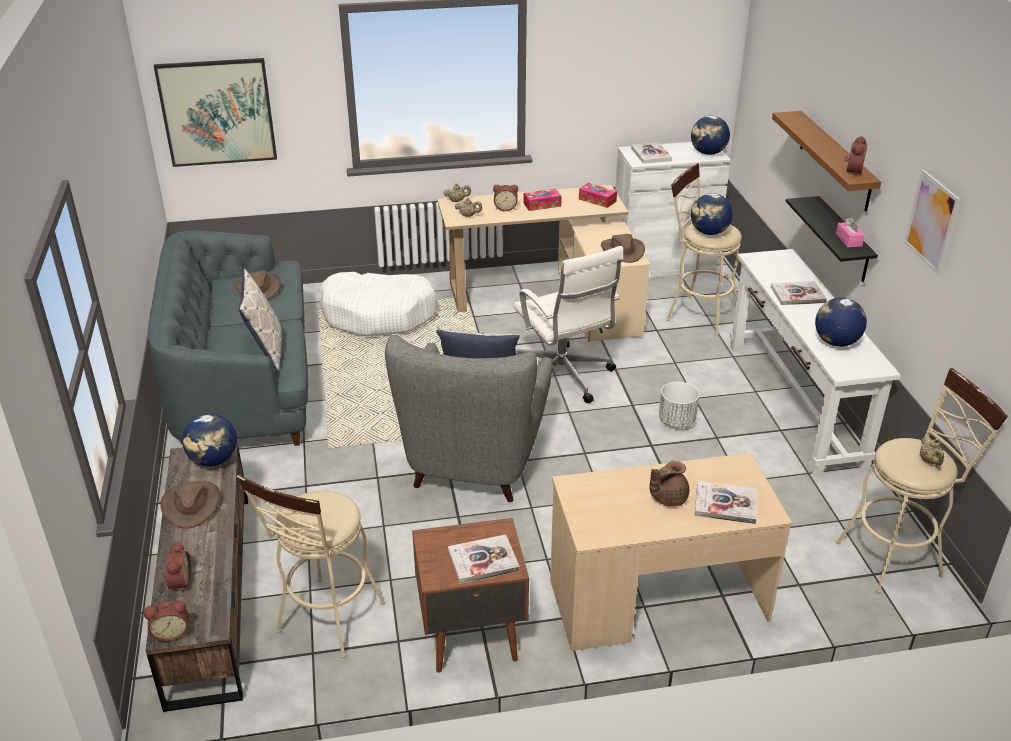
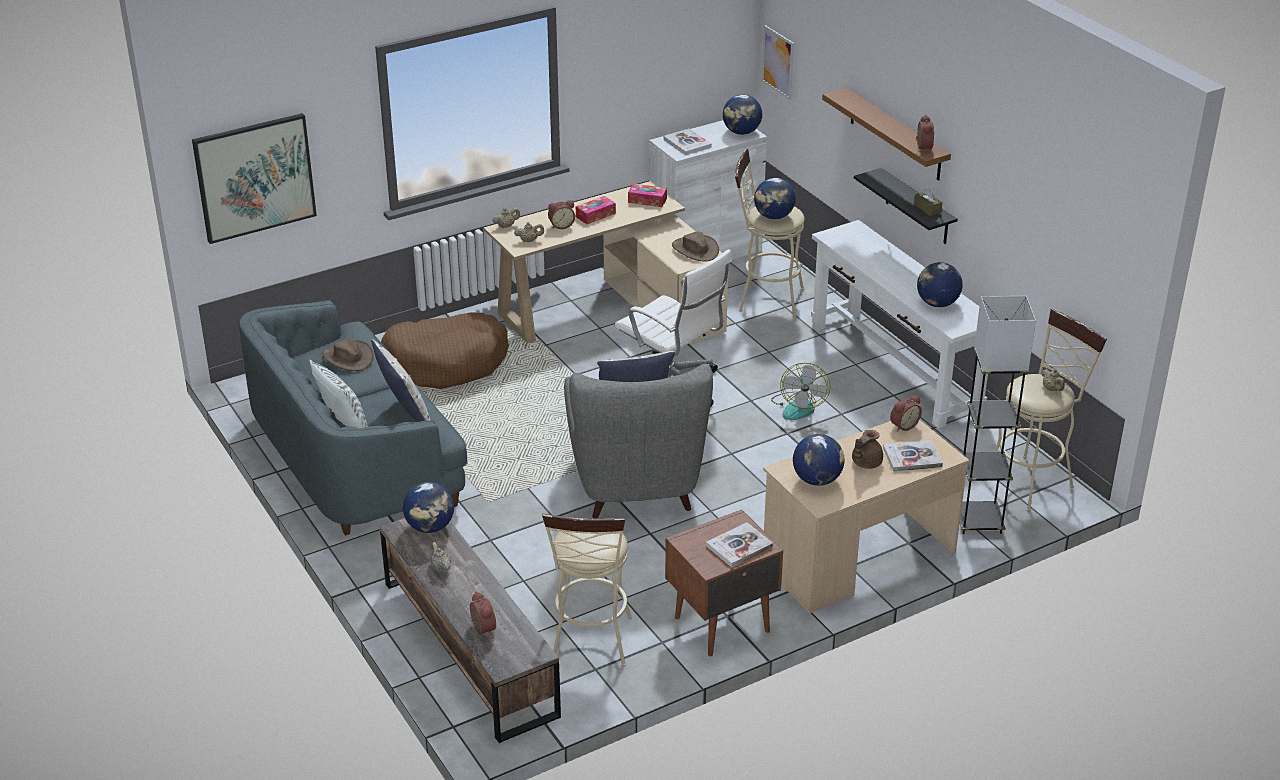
camera: 20 degrees left, 0 degrees up
alarm clock [144,600,188,642] -> alarm clock moved to [890,395,922,432]
brown hat [160,481,220,529] -> beige teapot [431,542,451,572]
white dog bed [320,272,437,336] -> brown dog bed [381,312,509,389]
white planter [659,382,699,428] -> fan [771,363,831,420]
book [771,281,827,305] -> none
pink tissue box [836,217,865,247] -> brown tissue box [914,188,943,216]
picture [904,170,960,275] -> picture moved to [762,25,794,100]
none -> white pillow [309,360,368,428]
none -> globe [793,434,845,486]
none -> grey floor lamp [960,296,1036,534]

